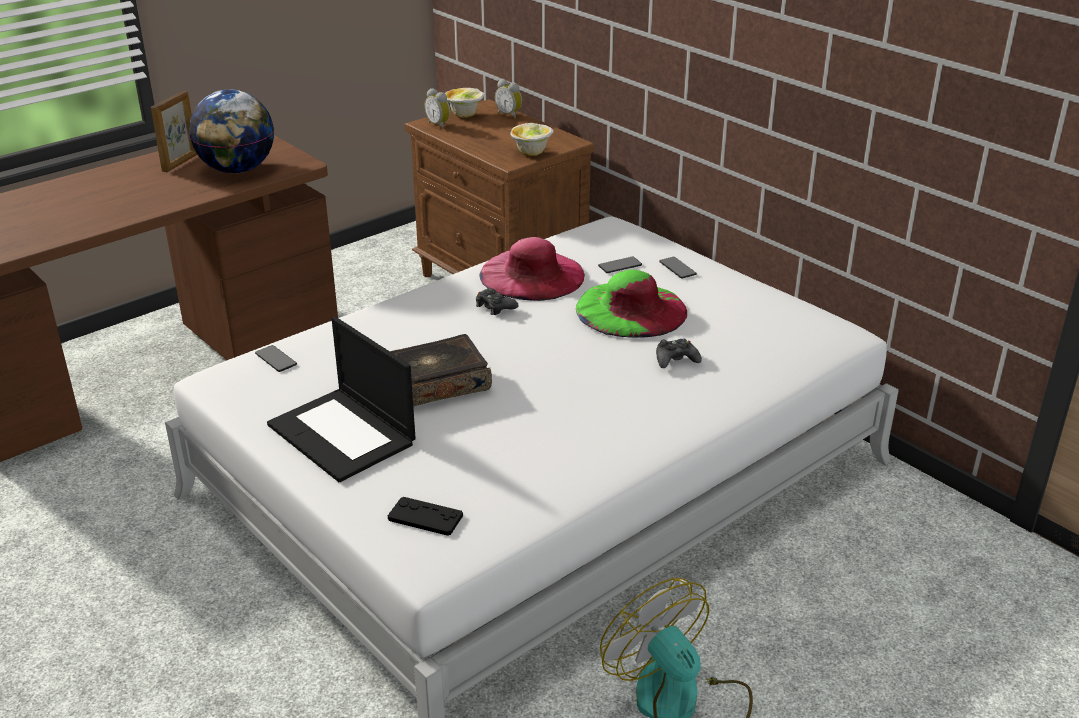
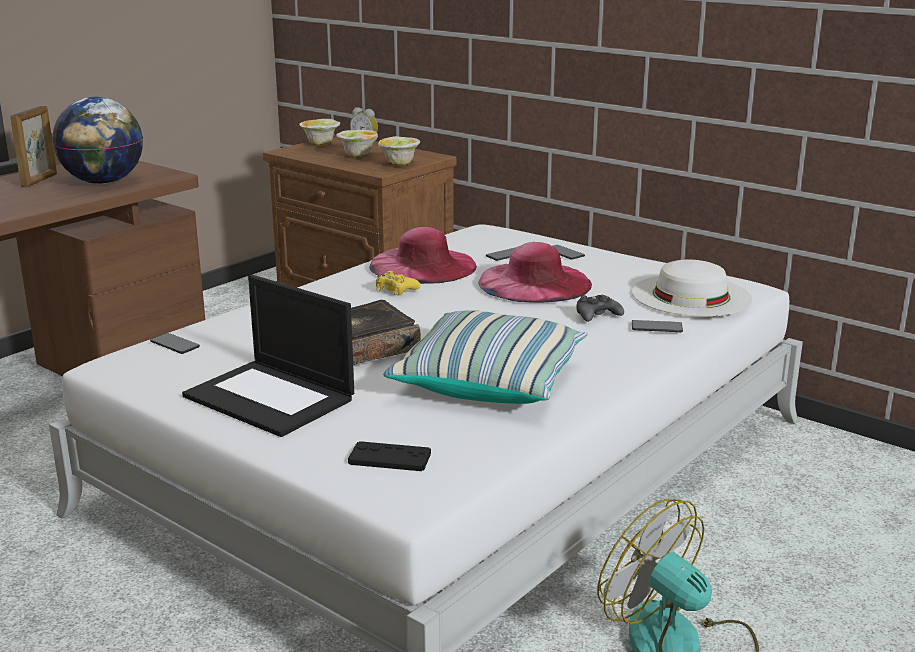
camera: 10 degrees left, 10 degrees down
alarm clock [425,88,450,129] -> none
black game controller [476,288,518,315] -> yellow game controller [376,271,421,296]
green hat [576,269,687,338] -> pink hat [478,242,592,303]
none -> bowl [336,130,378,157]
none -> pillow [383,310,588,404]
none -> white hat [632,260,752,316]
none -> phone [632,320,683,332]

